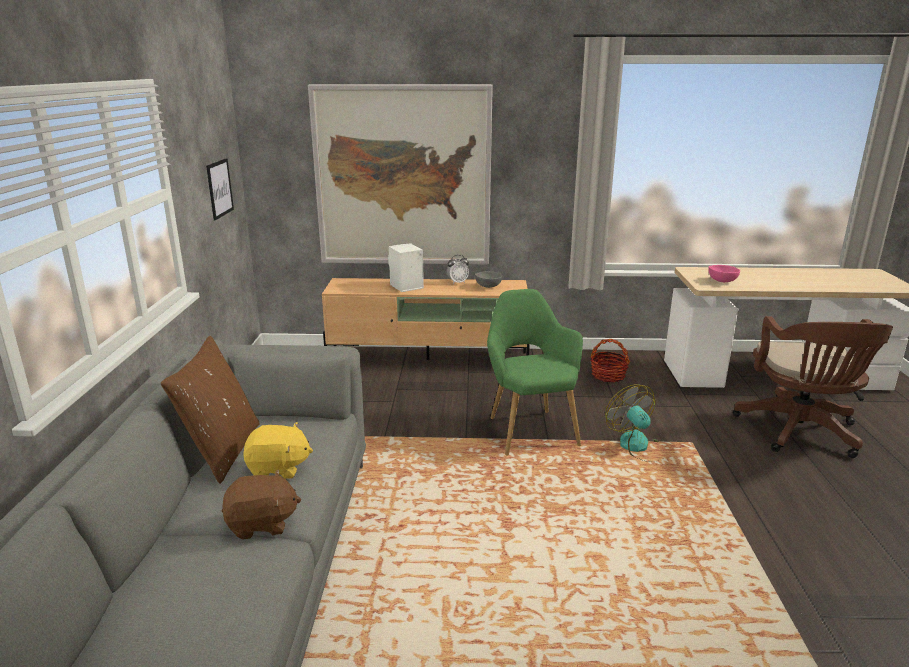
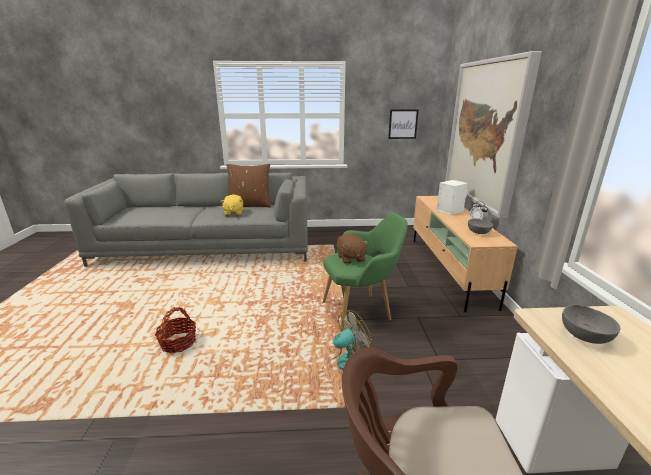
camera: 85 degrees right, 0 degrees up
brown plush toy [222,469,301,540] -> brown plush toy moved to [337,233,369,264]
basket [590,339,630,382] -> basket moved to [155,307,196,354]
pink bowl [708,265,740,282] -> grey bowl [562,304,620,344]

